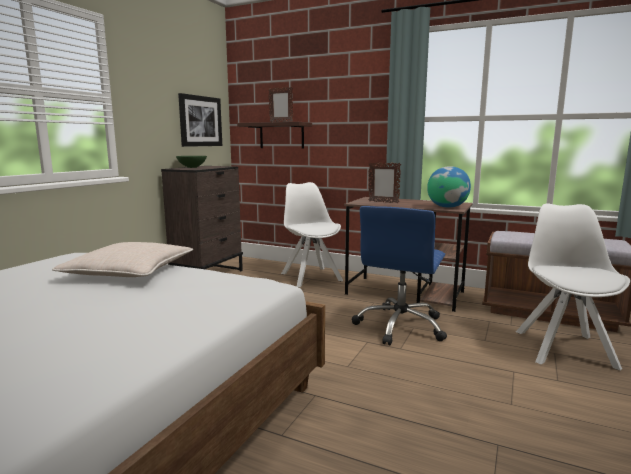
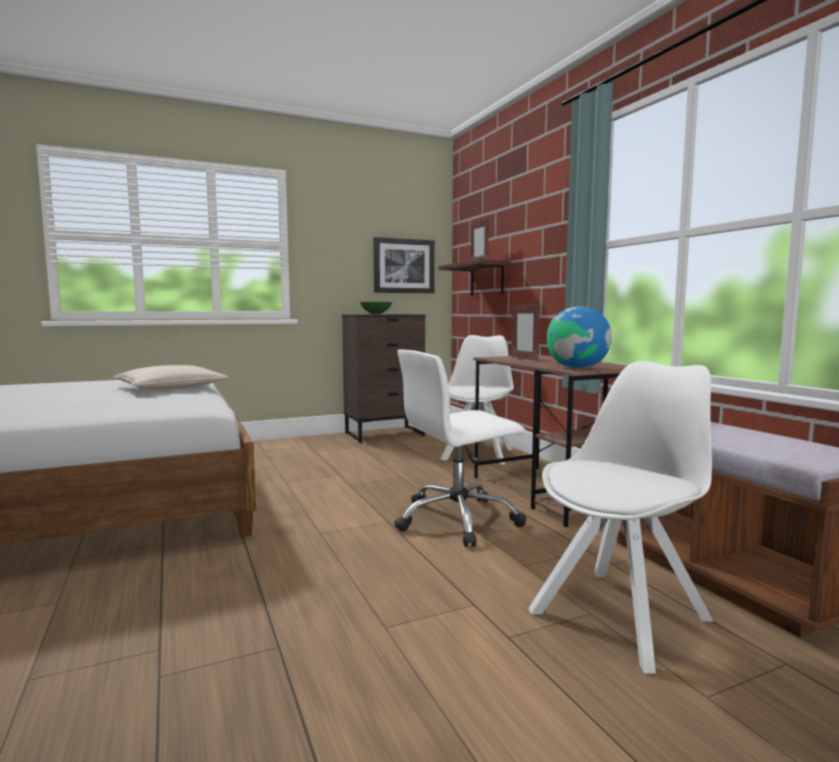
camera: 40 degrees right, 5 degrees down
blue office chair [352,206,447,345] -> white office chair [394,349,526,547]

